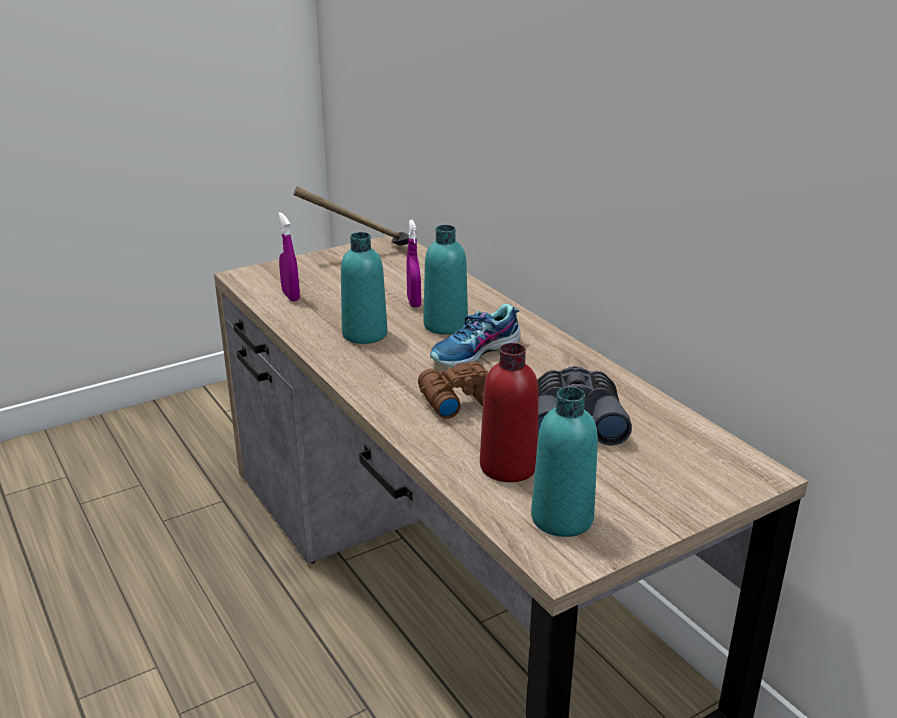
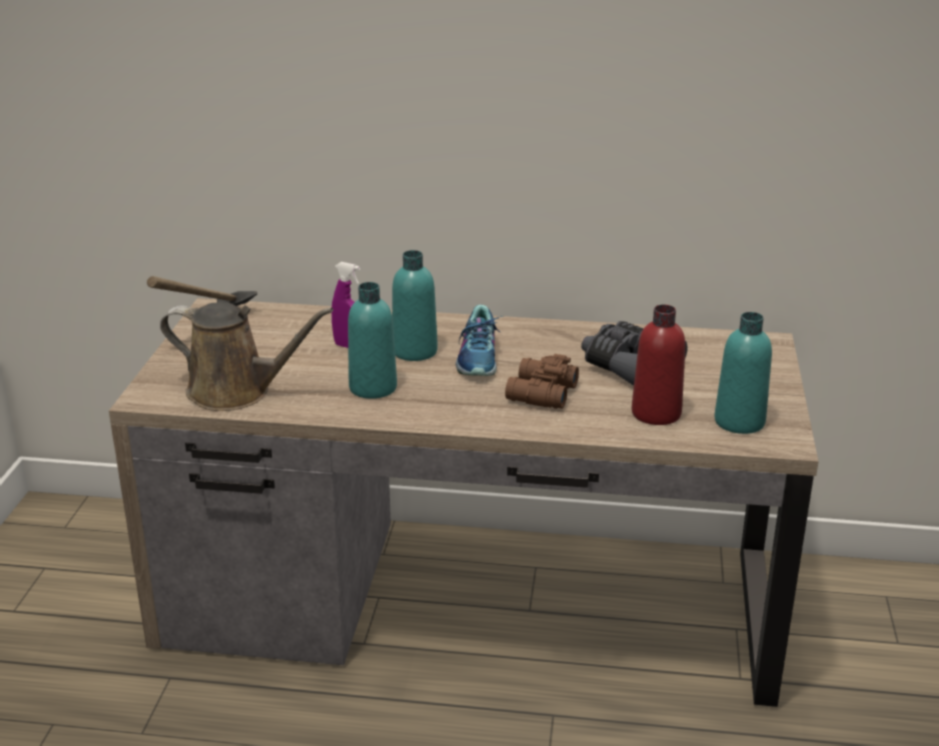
camera: 50 degrees left, 0 degrees up
purple spray bottle [278,212,300,302] -> brown watering can [160,302,333,411]

